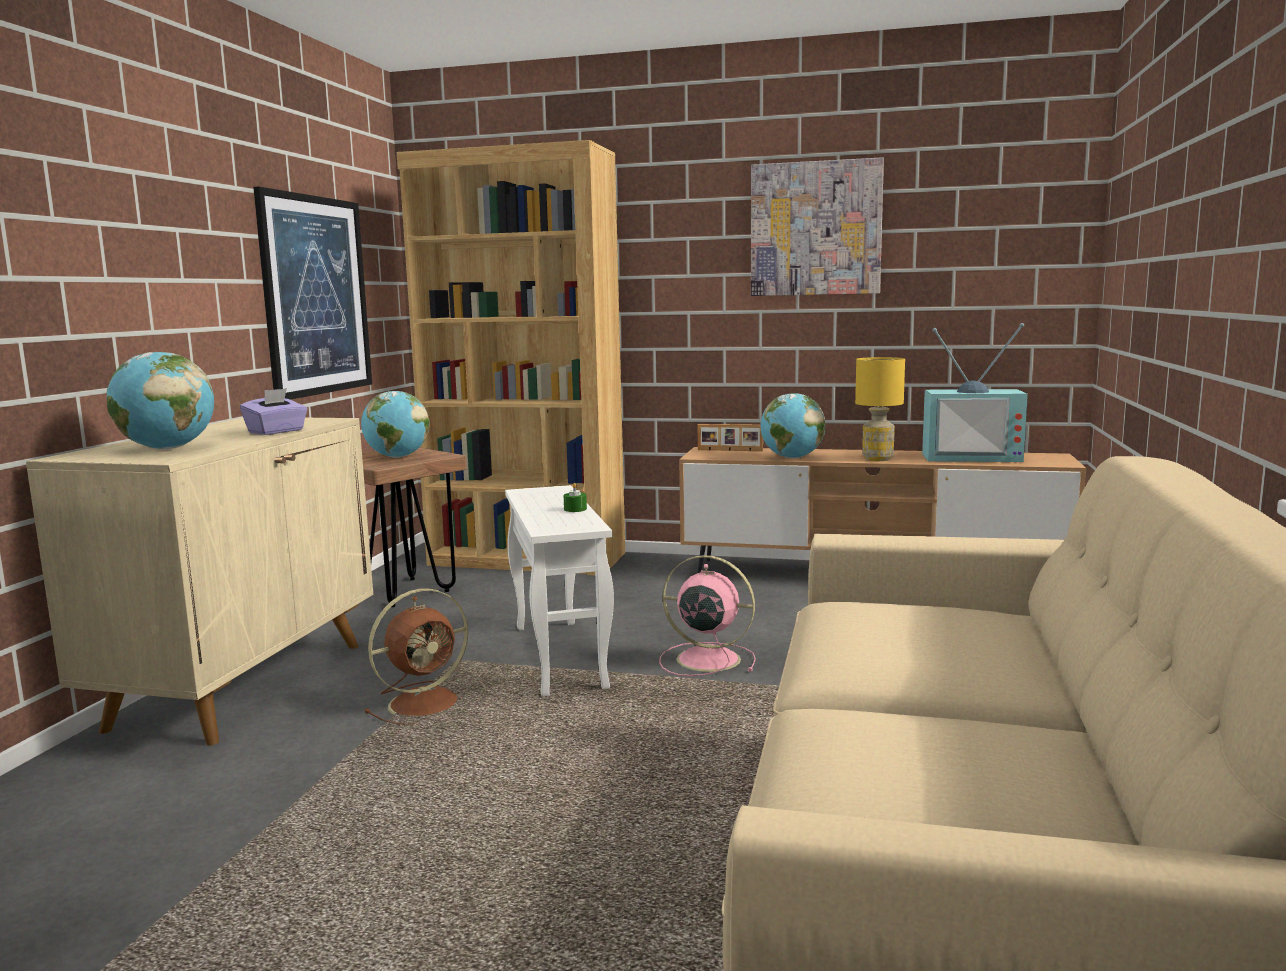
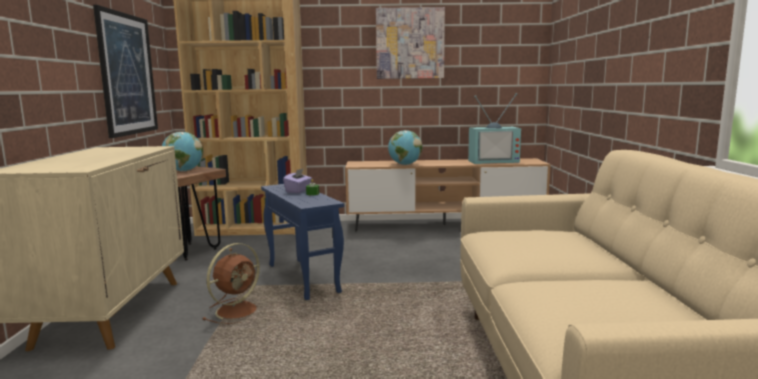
camera: 15 degrees left, 0 degrees up
globe [106,352,214,449] -> none
purple tissue box [240,388,308,435] -> purple tissue box moved to [283,168,312,193]
white side table [505,485,614,697] -> blue side table [261,184,344,300]
pink fan [659,555,756,676] -> none
picture frame [698,424,763,451] -> none
yellow table lamp [855,357,905,461] -> none

